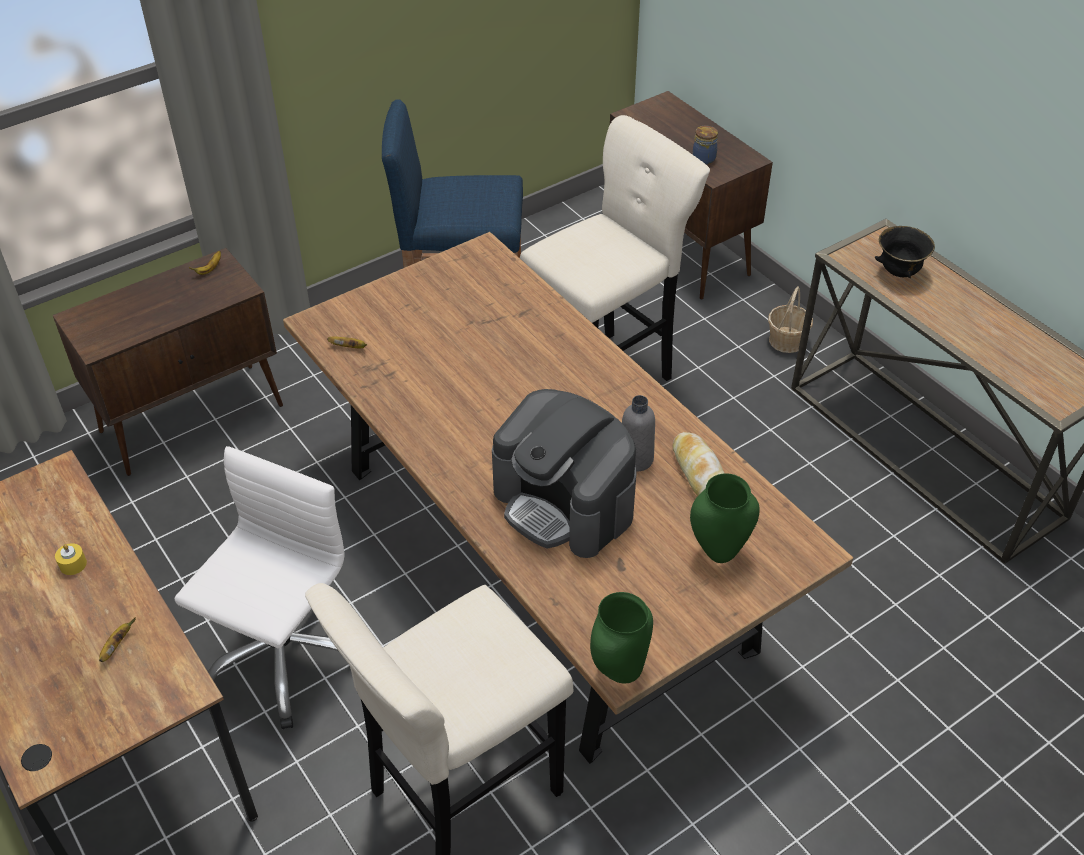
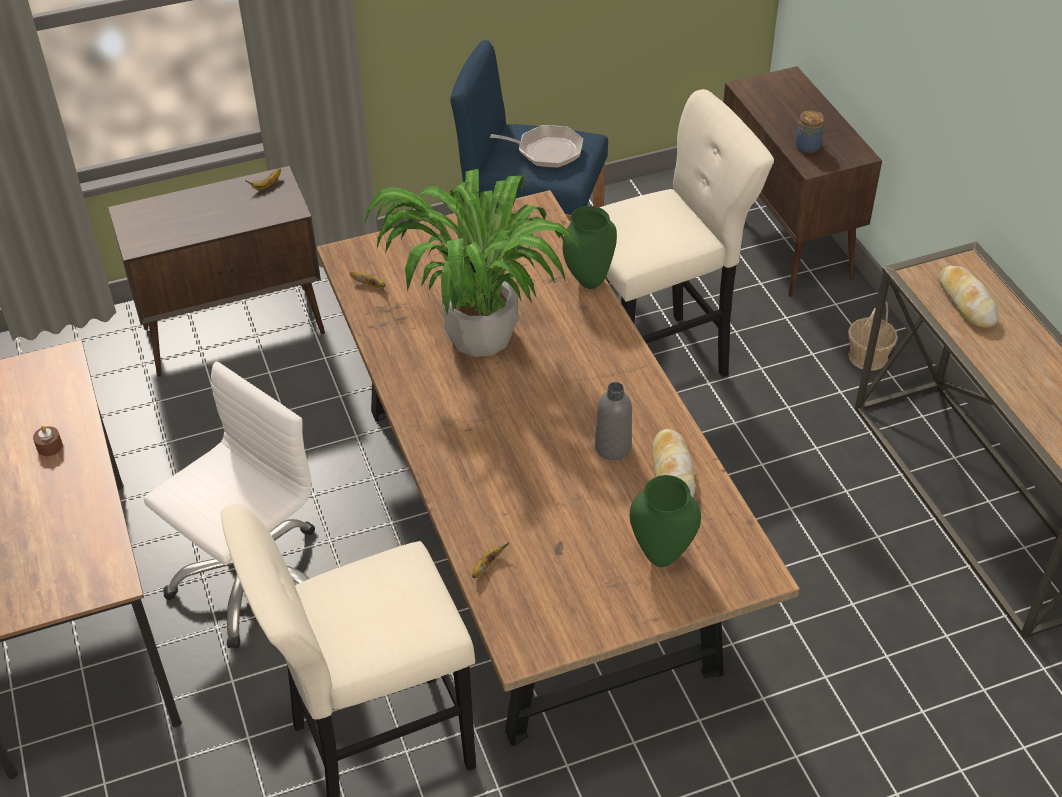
camera: 15 degrees right, 0 degrees up
yellow candle [55,543,87,575] -> brown candle [33,426,63,456]
banana [99,618,136,662] -> banana moved to [472,542,509,578]
coffee machine [492,389,637,558] -> none
green vase [590,592,653,683] -> green vase moved to [563,206,617,289]
black bowl [875,226,935,278] -> bread [939,266,998,328]
none -> potted plant [365,169,582,357]
none -> frying pan [490,125,583,168]

